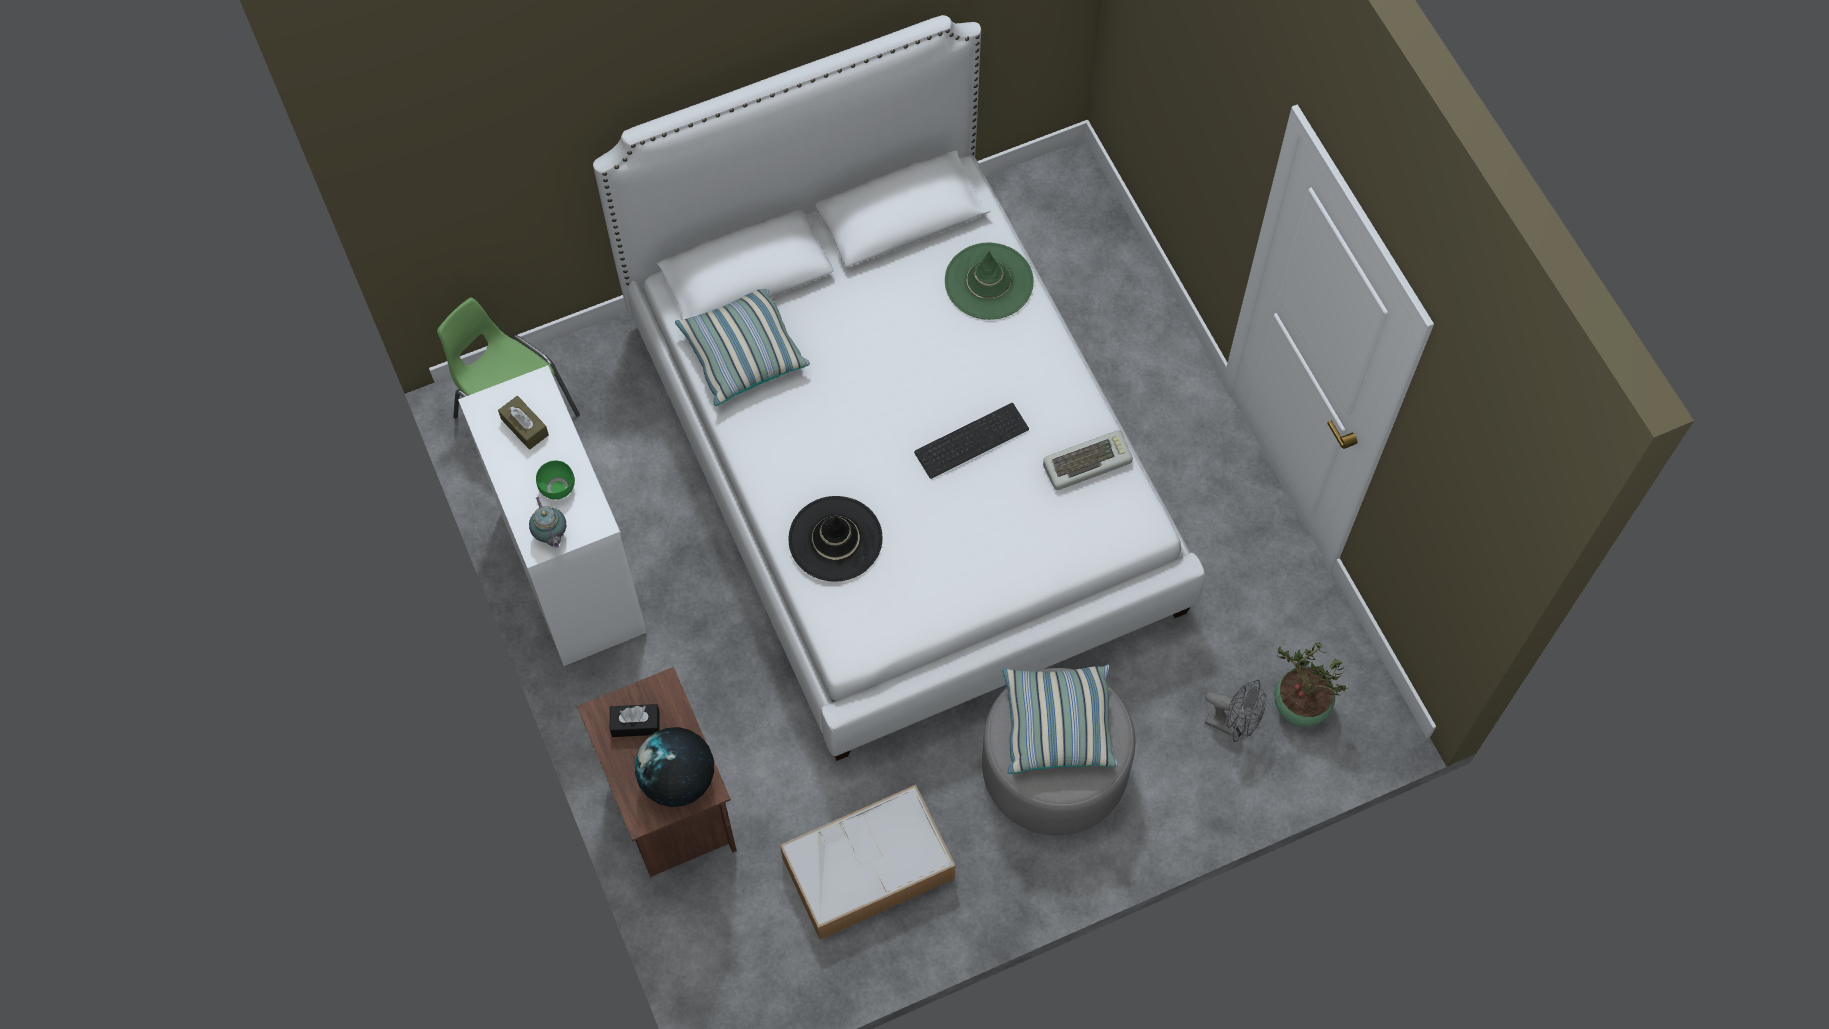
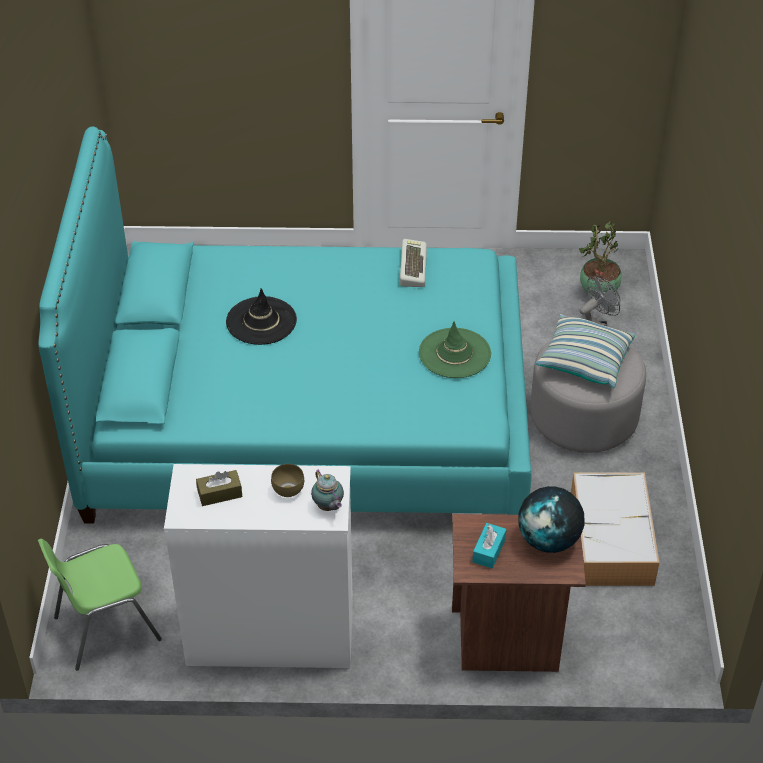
camera: 65 degrees left, 20 degrees down
teapot [529,497,566,548] -> teapot turned 60 degrees clockwise [311,469,344,511]
green bowl [536,460,575,500] -> brown bowl [271,464,304,497]
white bed [593,15,1205,761] -> turquoise bed [38,127,531,524]
black tissue box [610,704,660,737] -> turquoise tissue box [472,523,506,568]
pillow [675,289,810,406] -> none
black hat [789,496,883,582] -> black hat moved to [226,288,297,345]
keyboard [914,403,1029,479] -> none
green hat [945,243,1034,320] -> green hat moved to [419,322,491,378]

